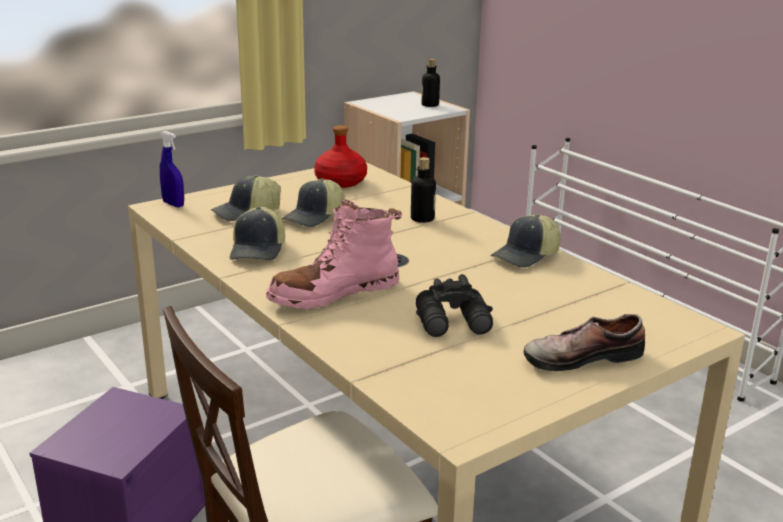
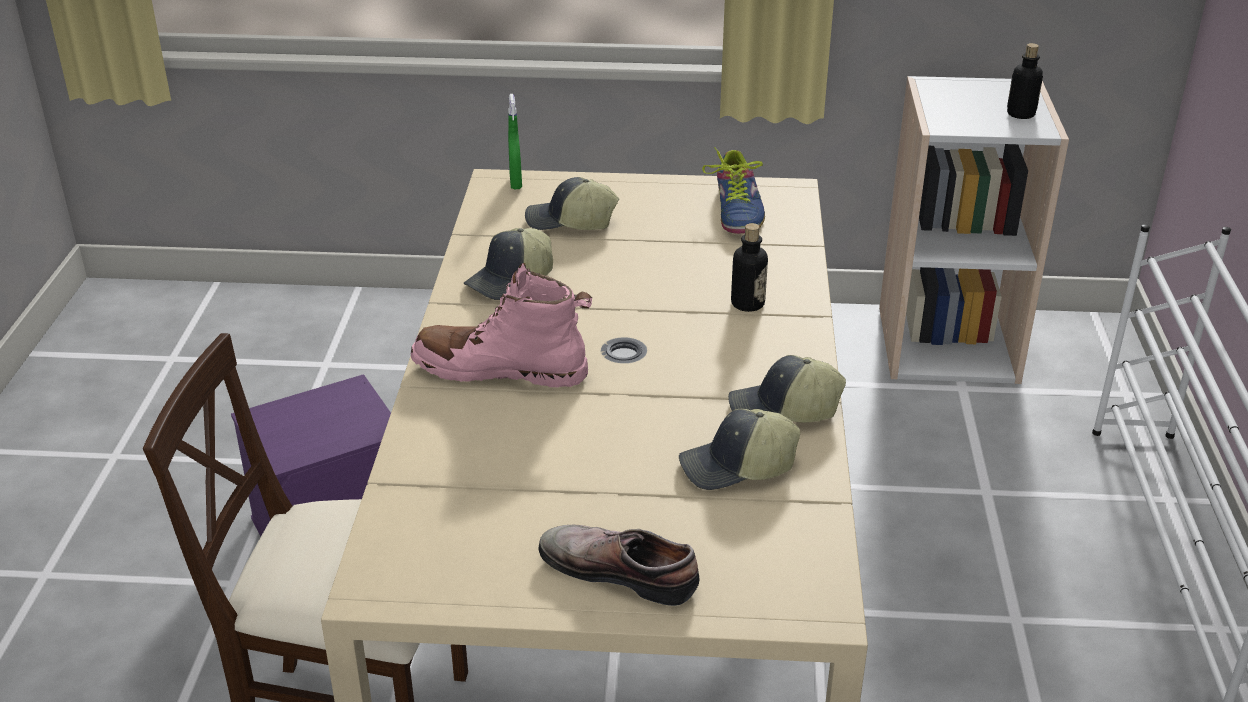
camera: 40 degrees right, 10 degrees up
blue spray bottle [160,131,184,207] -> green spray bottle [508,94,522,190]
cap [282,178,345,227] -> cap moved to [679,409,800,490]
red bottle [314,125,367,188] -> shoe [702,147,765,234]
black binoculars [416,274,493,337] -> none

